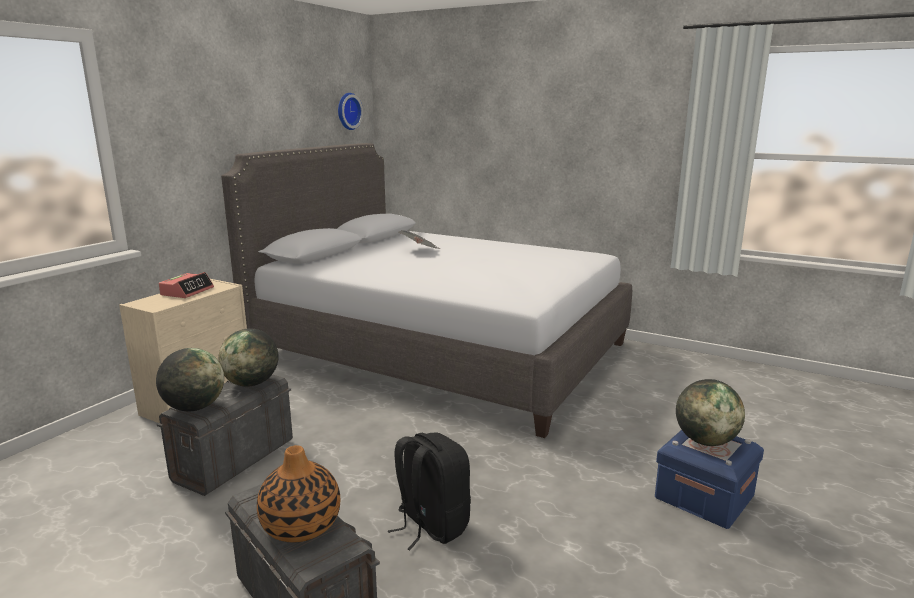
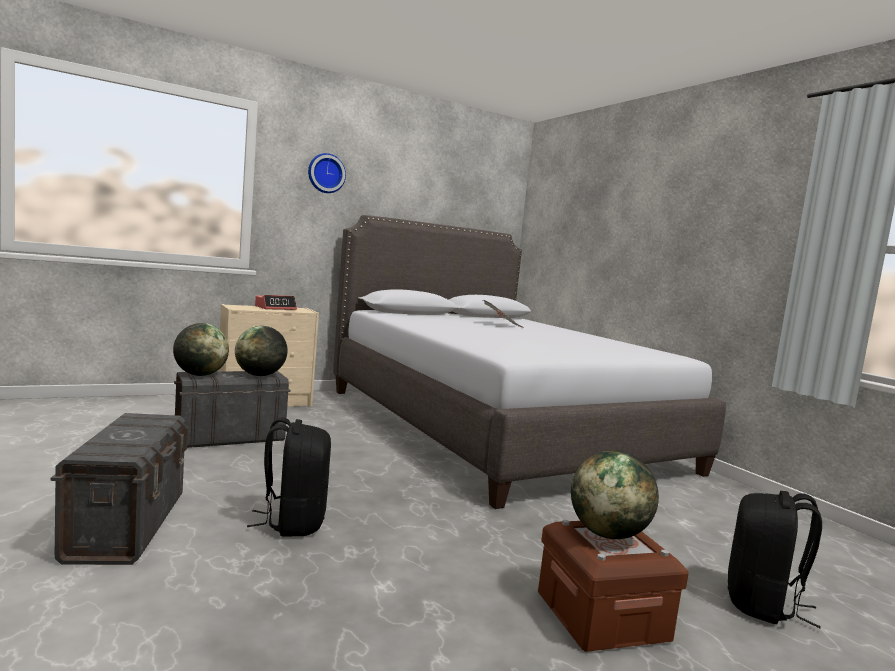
camera: 30 degrees right, 10 degrees down
vase [257,445,340,543] -> none
wall clock [338,93,363,130] -> wall clock moved to [308,153,346,193]
blue storage box [655,430,764,529] -> brown storage box [538,520,689,652]
none -> black backpack [728,491,822,628]

